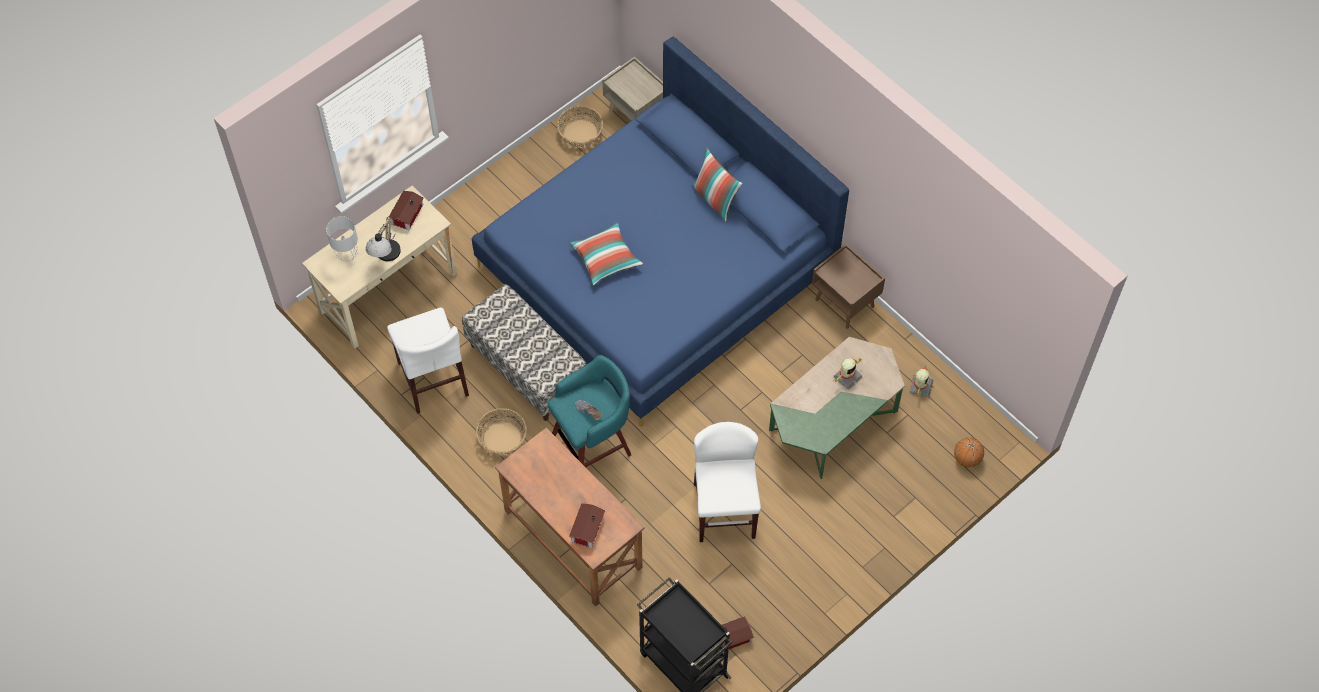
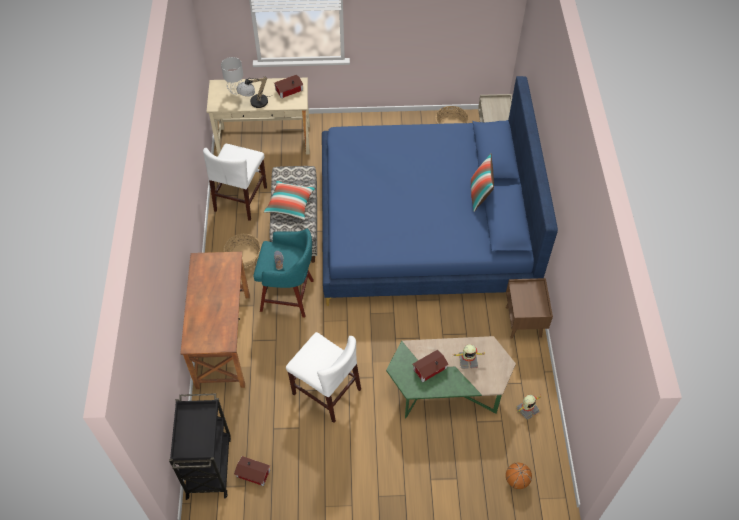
camera: 40 degrees right, 5 degrees down
toy house [569,503,605,548] -> toy house moved to [413,350,449,382]
pillow [570,222,643,286] -> pillow moved to [264,180,316,220]
white chair [694,422,761,542] -> white chair turned 90 degrees clockwise [286,332,361,423]

